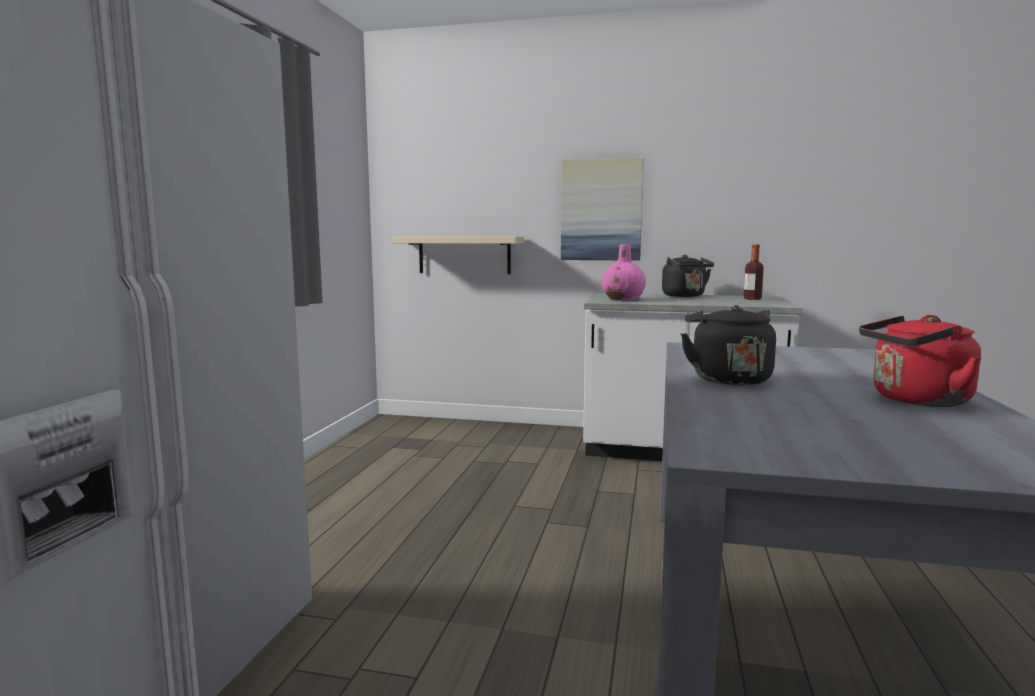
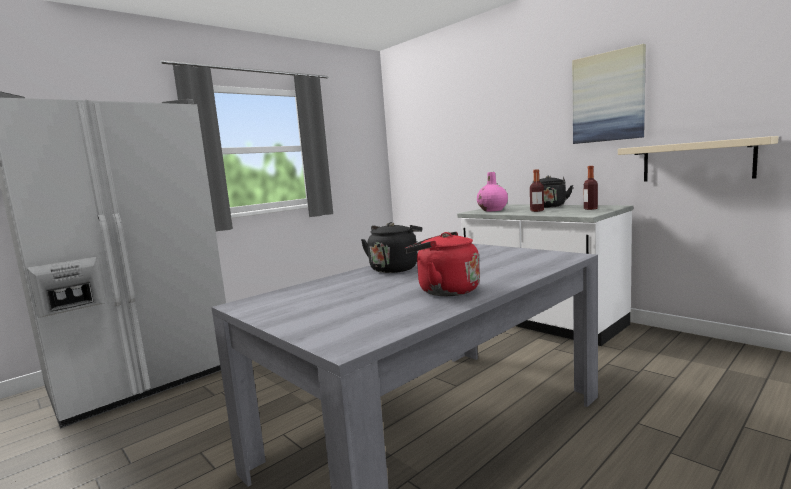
camera: 35 degrees right, 0 degrees up
beige shelf [392,236,524,274] -> beige shelf moved to [618,136,778,182]
picture [561,158,643,261] -> picture moved to [572,44,646,144]
none -> bottle [530,169,544,212]

